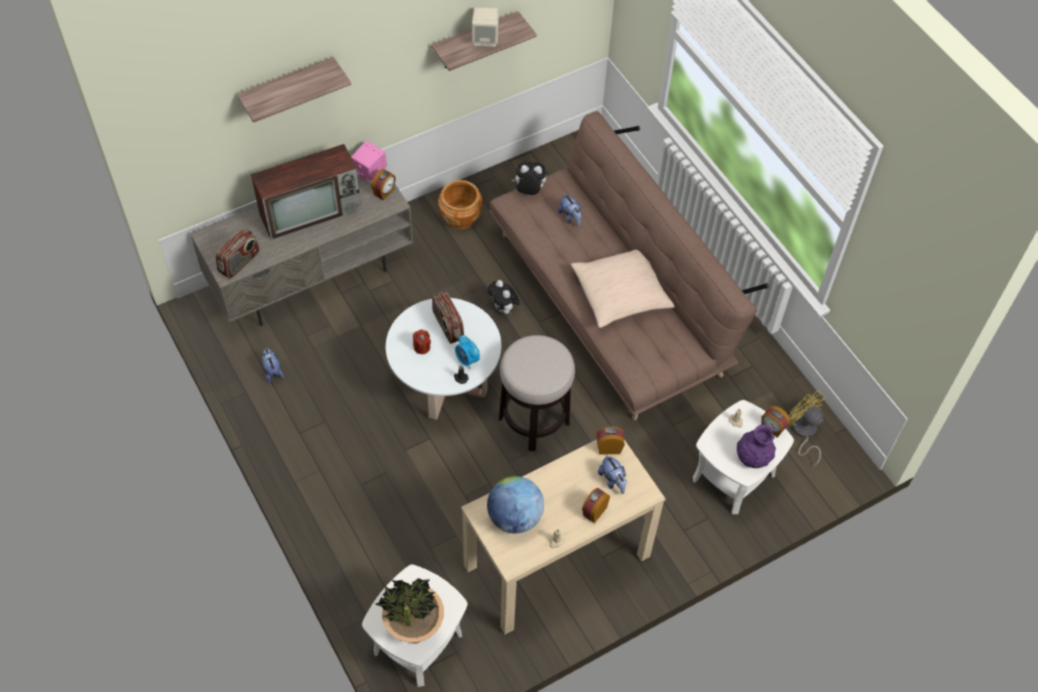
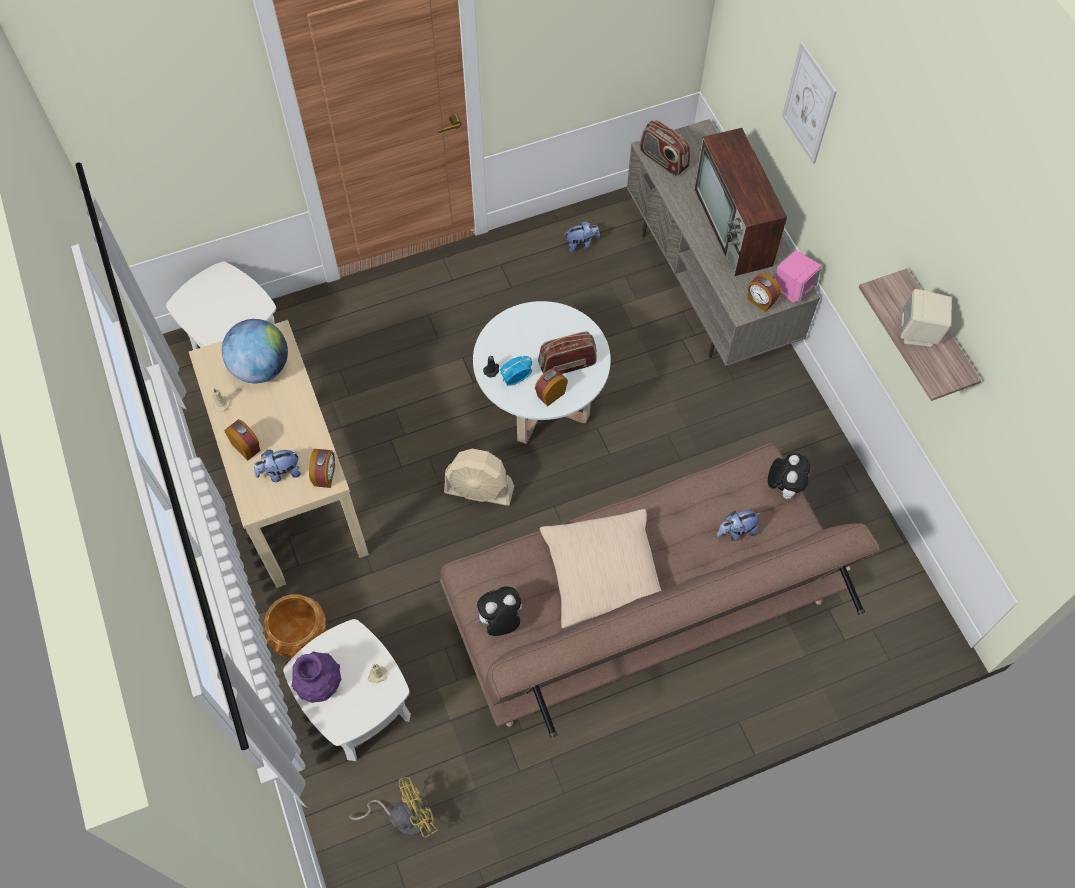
camera: 100 degrees right, 5 degrees up
shelf [237,57,351,123] -> picture [782,42,837,164]
potted plant [376,578,444,643] -> none
red candle [413,329,431,354] -> none
brown planter [438,180,482,229] -> brown planter moved to [263,594,326,658]
plush toy [488,280,520,314] -> plush toy moved to [475,587,522,636]
stool [499,335,575,451] -> beige fan [444,449,514,506]
alarm clock [761,406,790,437] -> alarm clock moved to [535,368,568,407]

